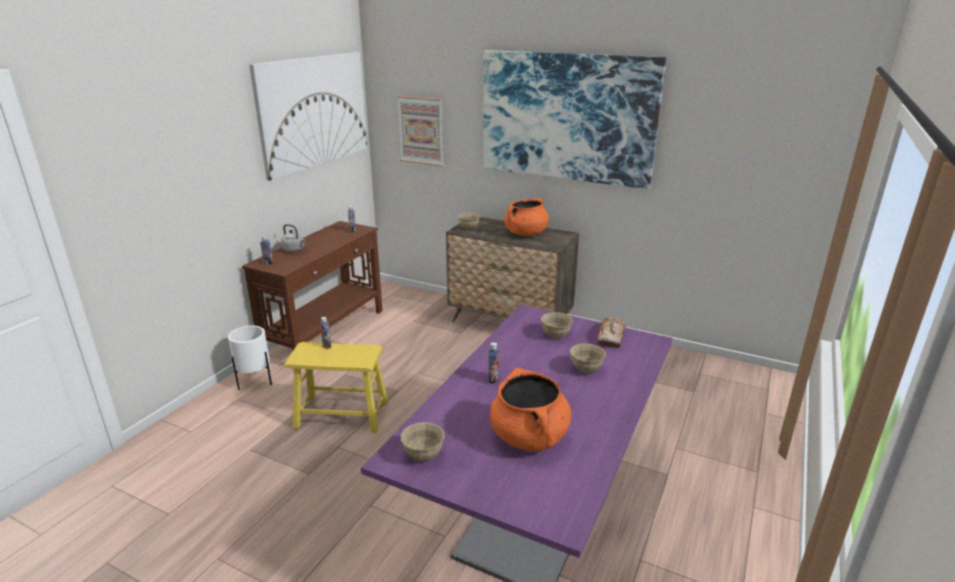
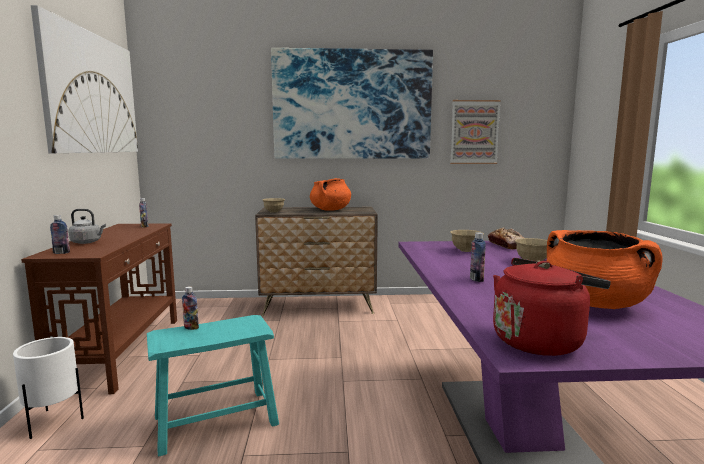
camera: 30 degrees left, 15 degrees down
yellow stool [284,342,388,433] -> turquoise stool [147,315,279,456]
picture [397,96,443,166] -> picture moved to [450,100,501,164]
beige bowl [401,422,445,461] -> red kettle [493,258,611,356]

